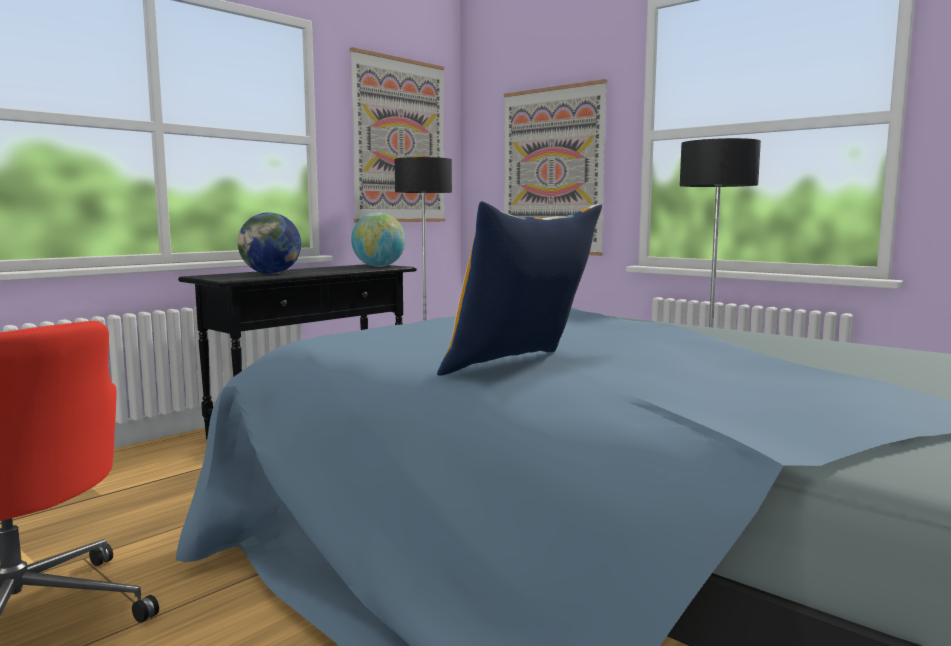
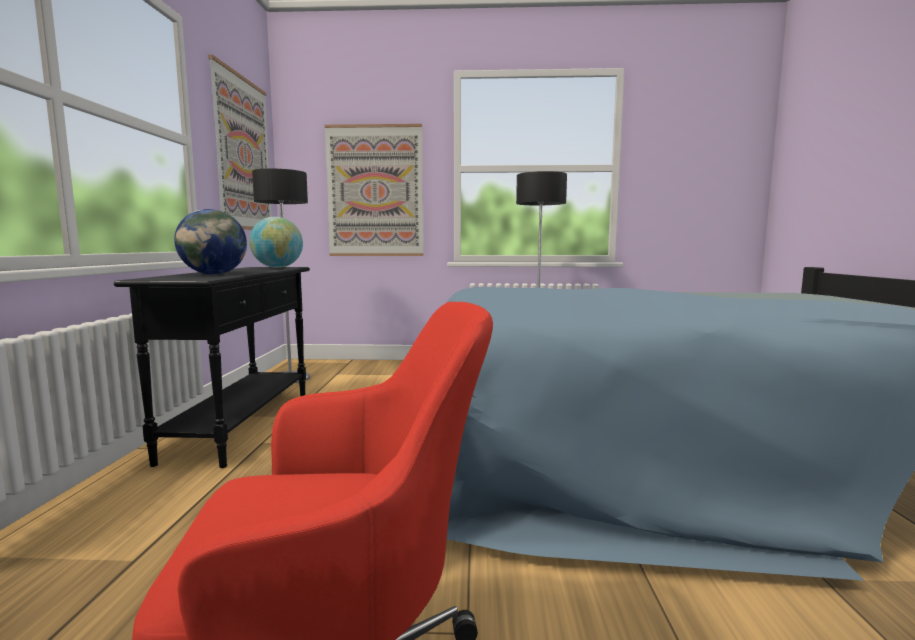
camera: 40 degrees left, 0 degrees up
pillow [437,201,602,376] -> none

